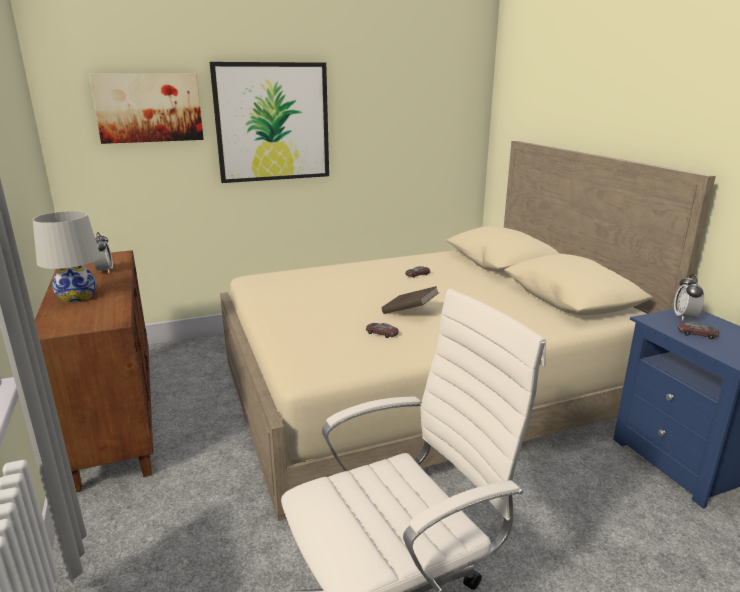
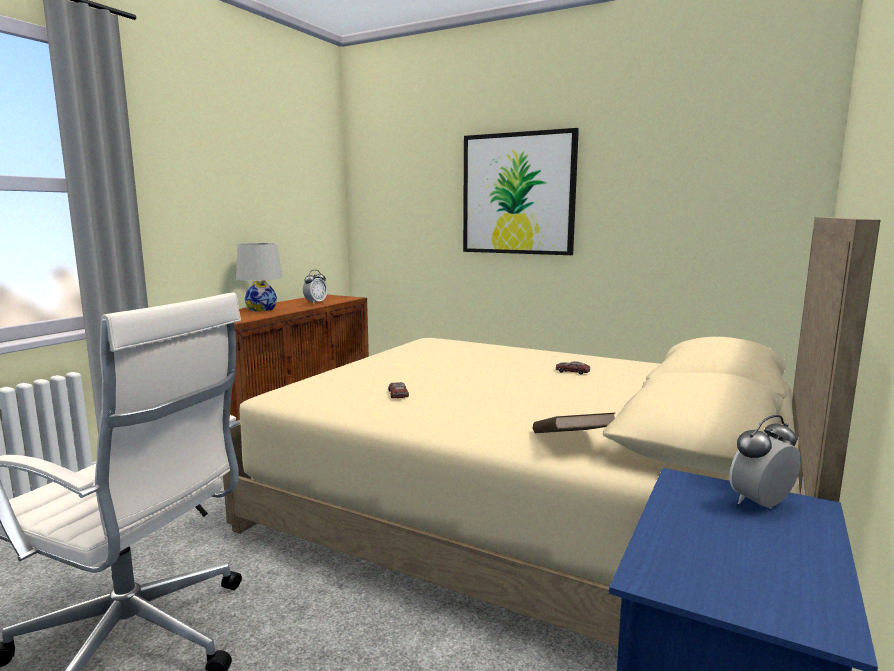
camera: 50 degrees right, 10 degrees down
picture [89,74,204,144] -> none
brown book [382,286,439,314] -> brown book moved to [533,413,615,433]
toy car [678,322,720,339] -> none

